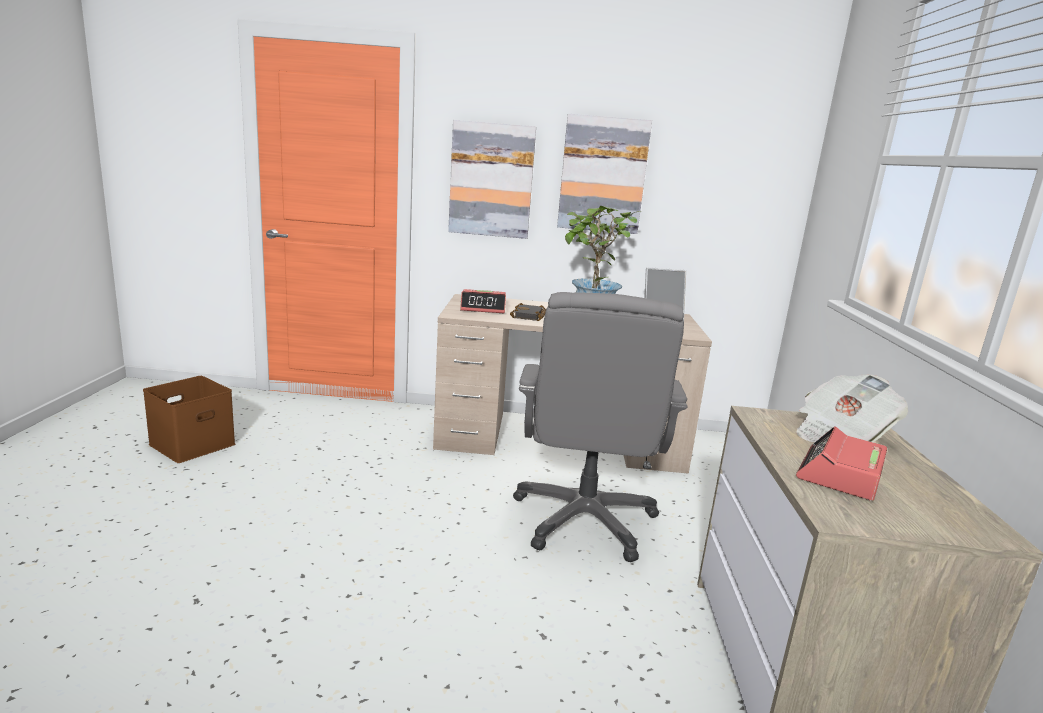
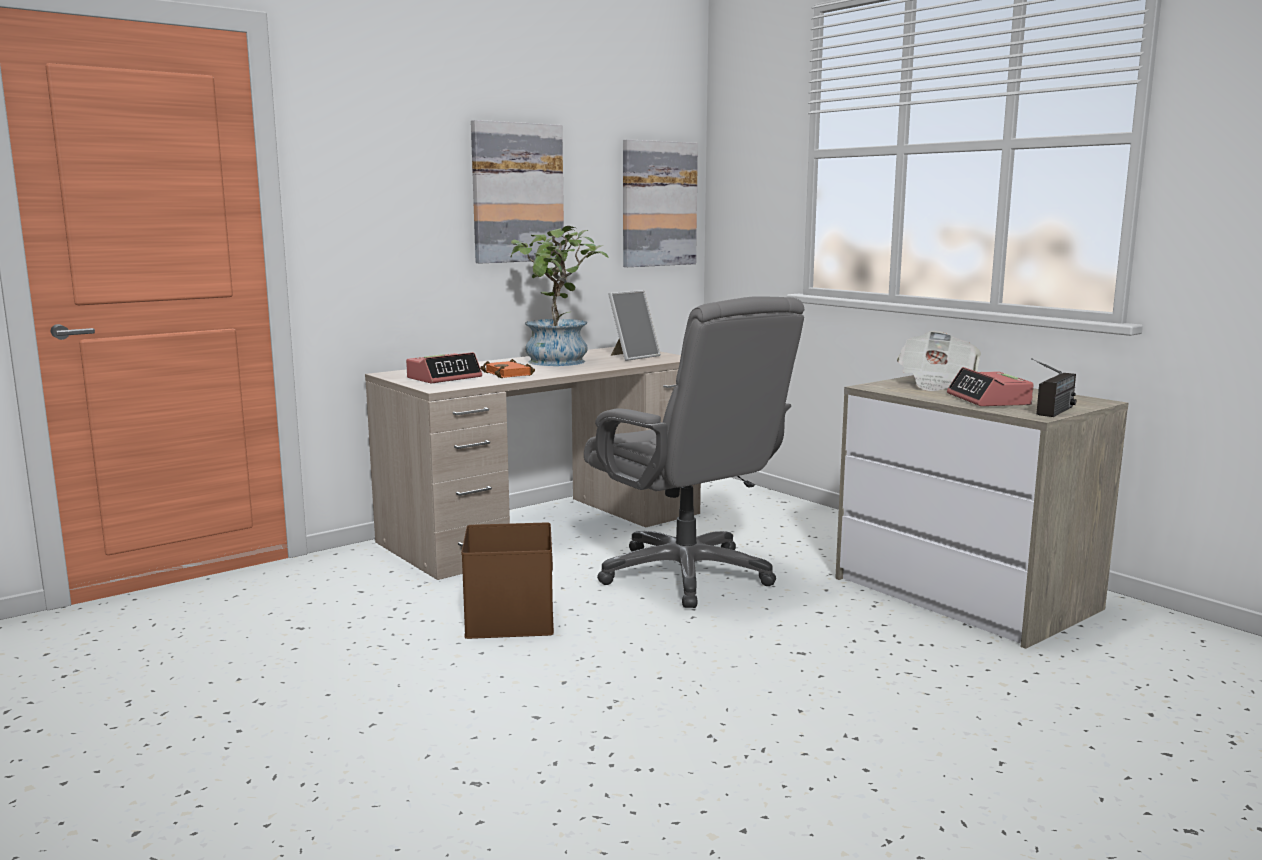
camera: 40 degrees left, 5 degrees down
brown storage box [143,376,235,463] -> brown storage box moved to [461,523,554,639]
picture [448,120,536,239] -> picture moved to [623,139,698,267]
black book [510,303,546,321] -> orange book [480,359,535,378]
none -> radio [1031,358,1076,417]

